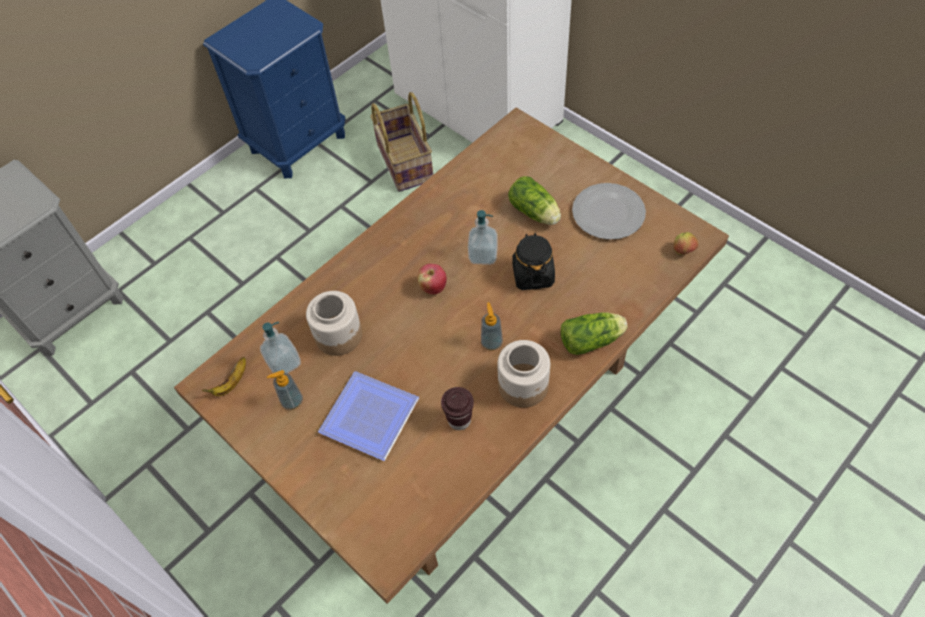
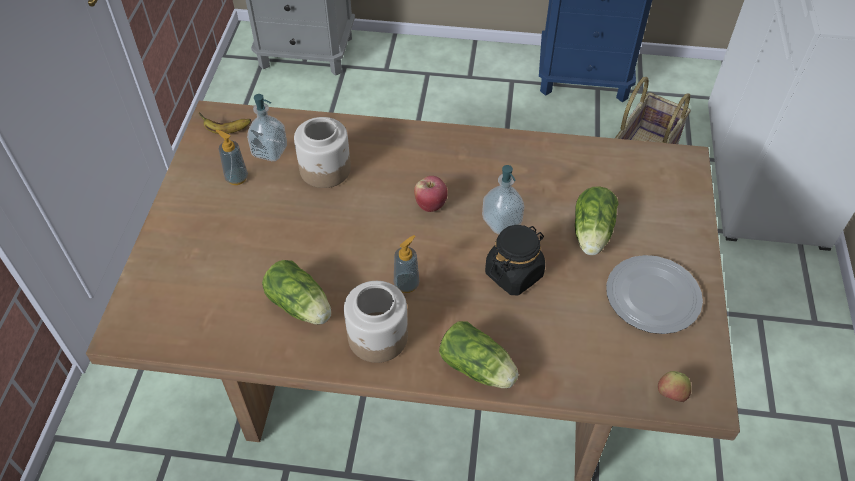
camera: 50 degrees right, 5 degrees down
plate [318,371,419,461] -> none
brown cup [441,387,474,430] -> lettuce [262,260,331,325]

